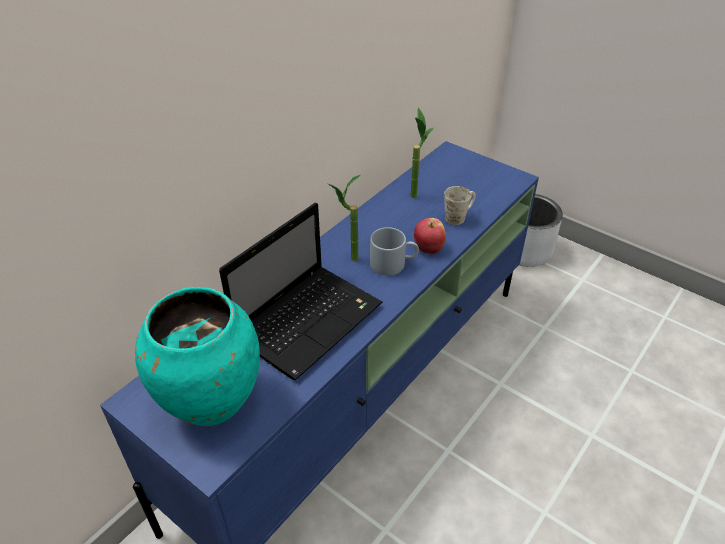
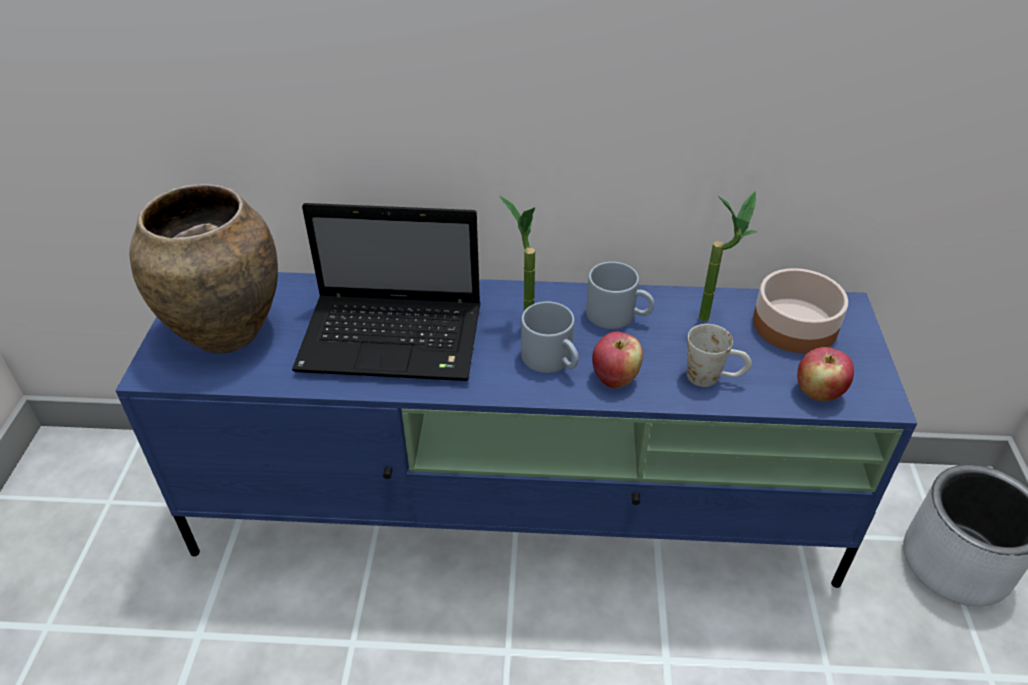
camera: 55 degrees right, 0 degrees up
turquoise vase [135,287,260,426] -> brown vase [129,184,278,353]
none -> grey mug [586,262,654,329]
none -> bowl [753,268,848,353]
none -> apple [797,347,854,401]

